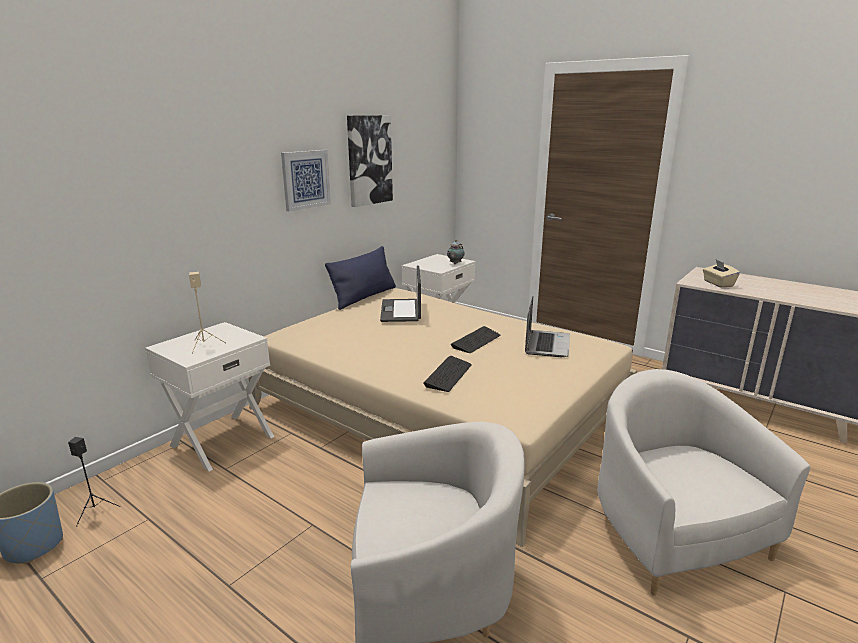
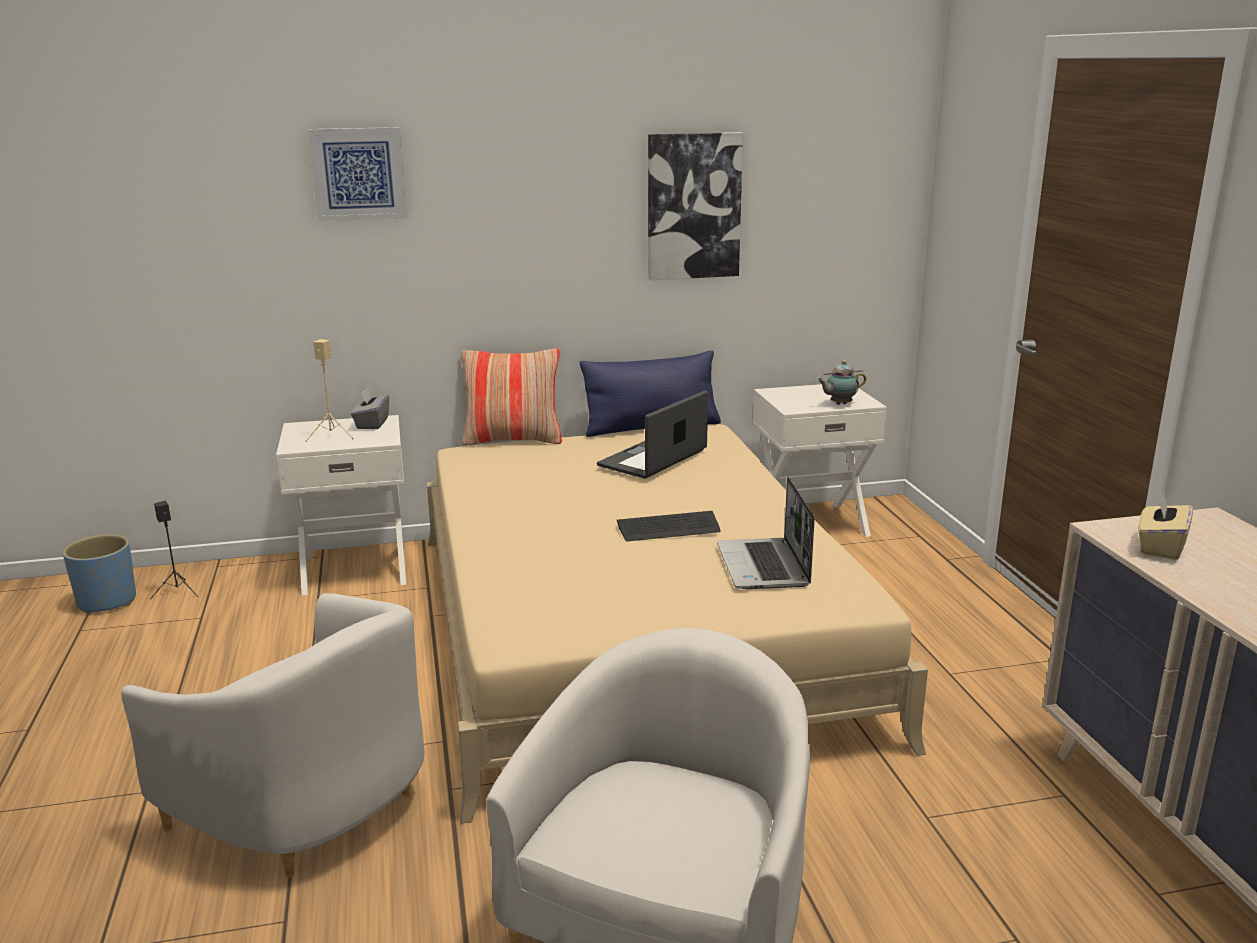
camera: 40 degrees right, 0 degrees up
picture [281,150,331,211] -> picture moved to [308,127,407,222]
keyboard [423,356,472,392] -> none
laptop [525,297,570,357] -> laptop turned 120 degrees clockwise [717,476,815,589]
none -> grey tissue box [351,387,389,429]
none -> pillow [461,348,562,445]

